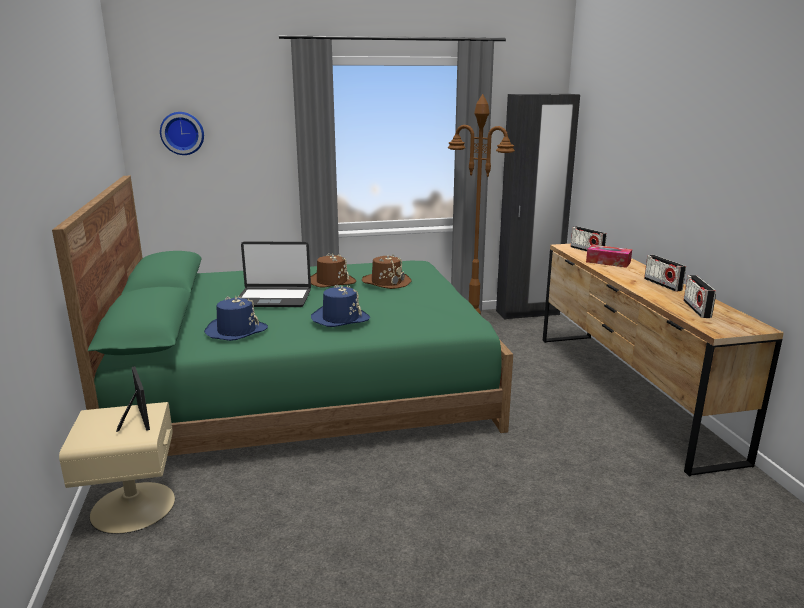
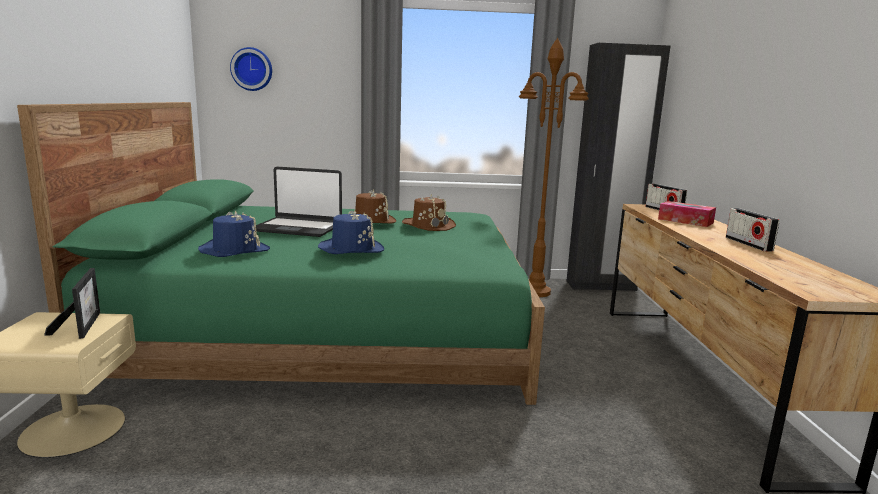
camera: 10 degrees right, 5 degrees down
radio [683,275,716,318] -> none

